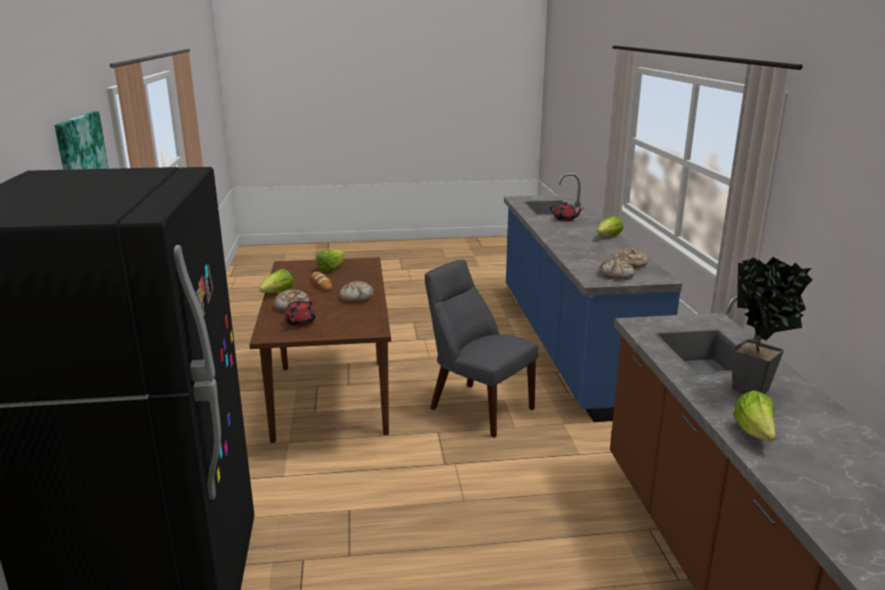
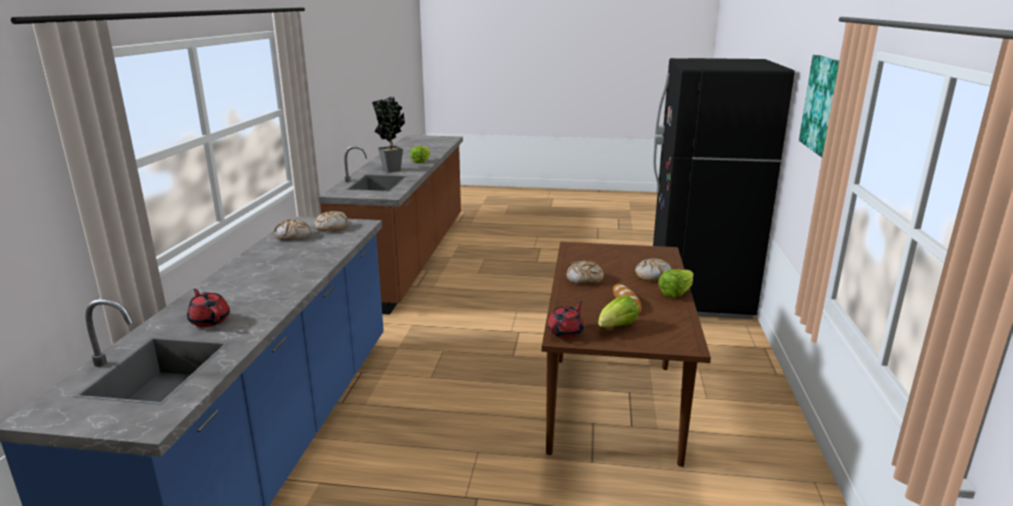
camera: 165 degrees left, 0 degrees up
red teapot [284,300,316,327] -> red teapot moved to [547,301,584,338]
grey chair [425,260,538,438] -> none
lettuce [597,216,623,236] -> none

